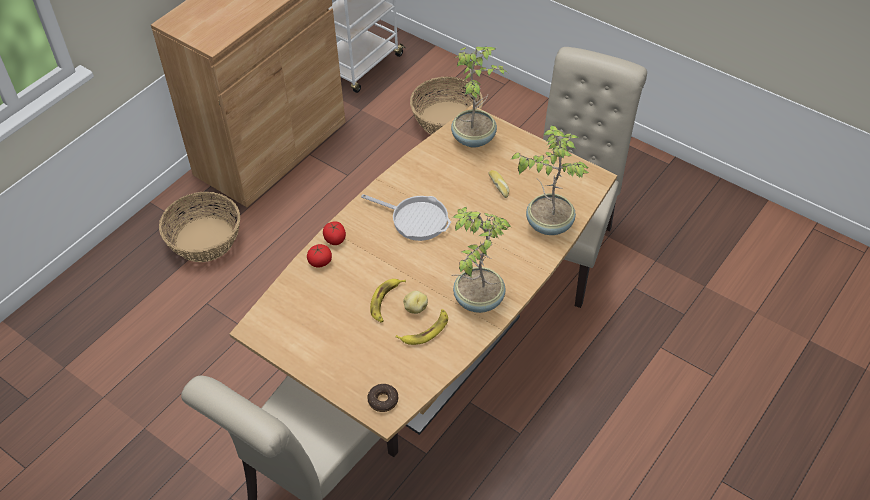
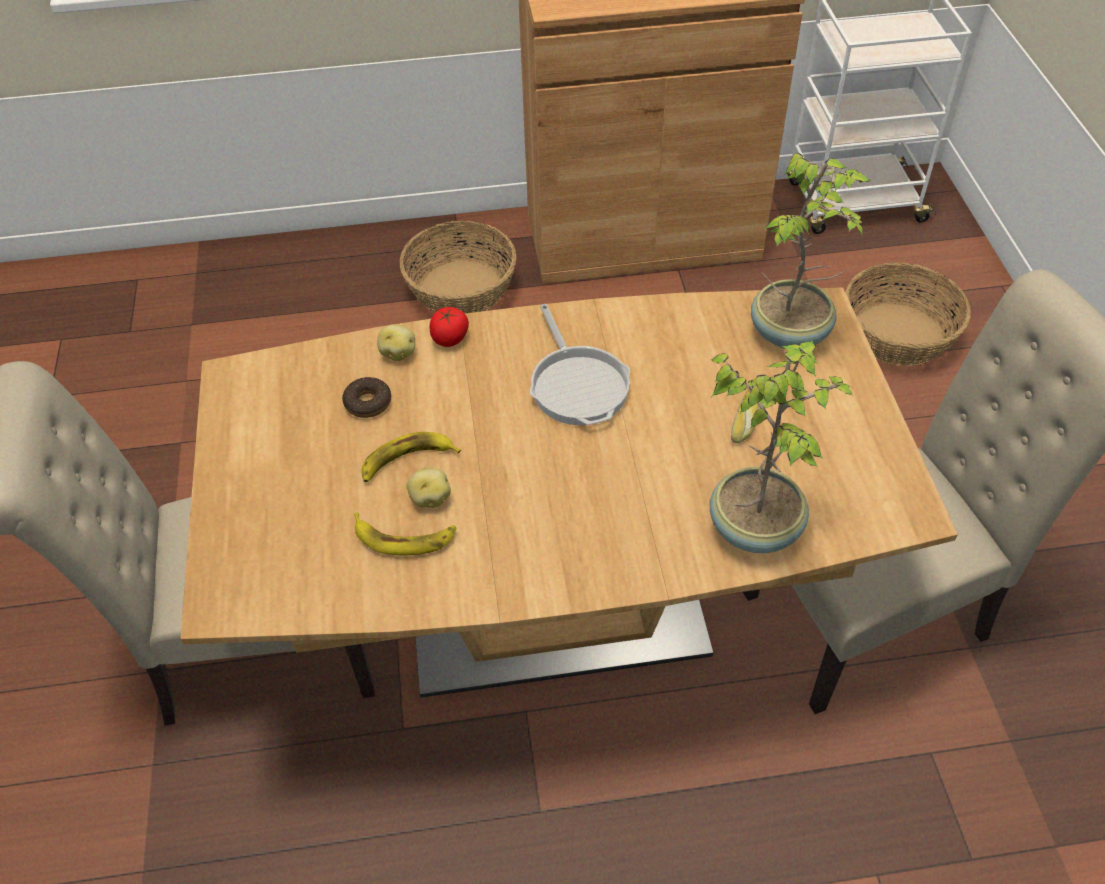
camera: 45 degrees right, 0 degrees up
tomato [307,244,332,267] -> potato [377,324,415,361]
donut [367,384,398,412] -> donut moved to [342,377,391,418]
potted plant [451,207,511,313] -> none

